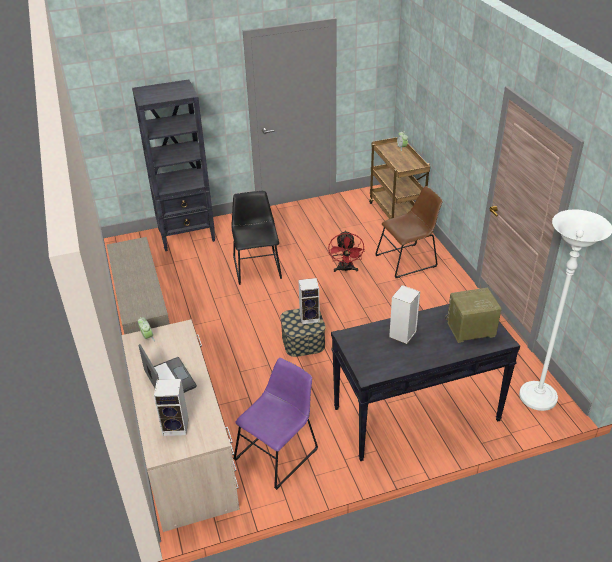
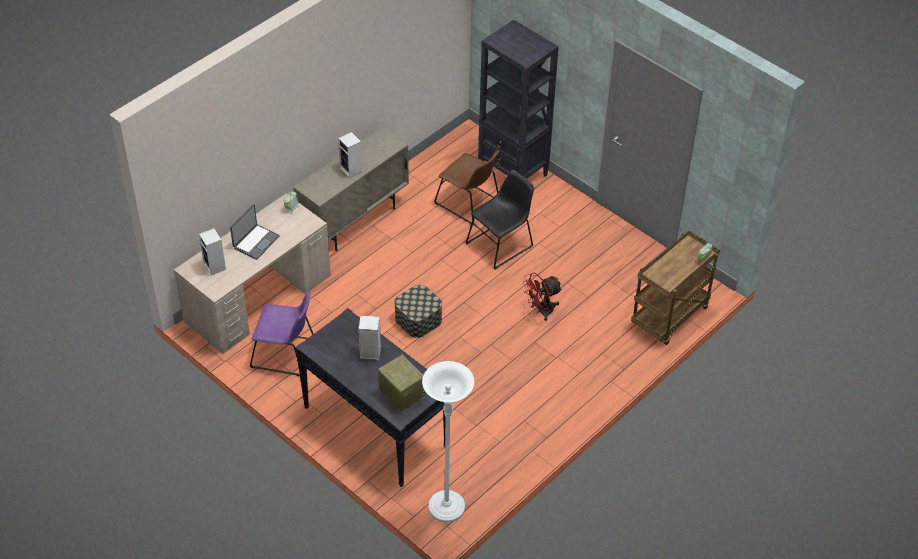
camera: 60 degrees right, 10 degrees up
speaker [298,278,320,324] -> speaker moved to [338,132,362,178]
brown chair [375,186,443,278] -> brown chair moved to [434,150,499,224]

